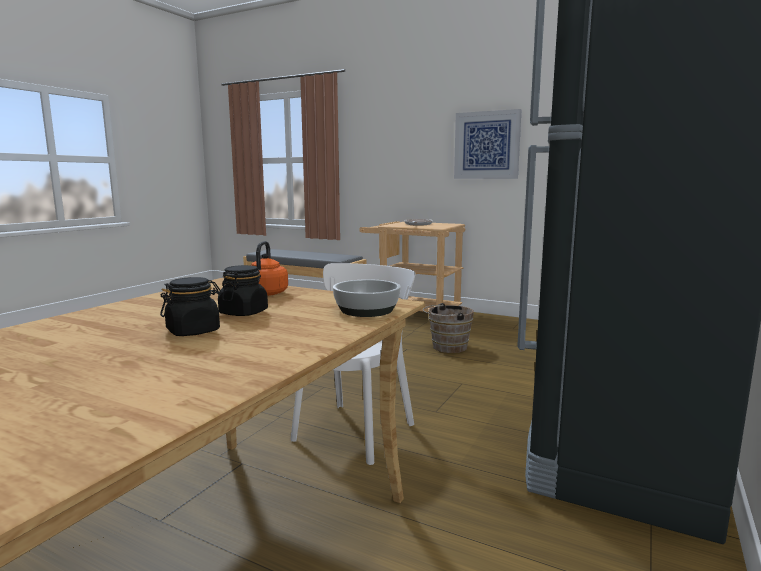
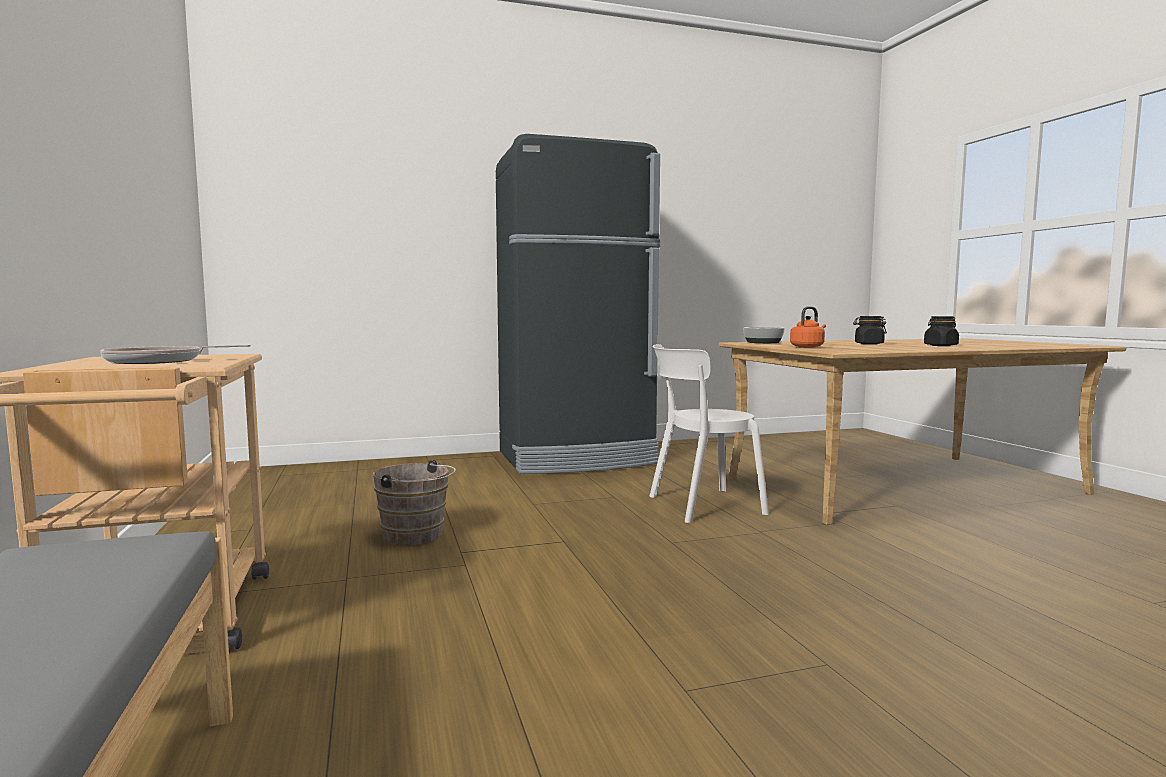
camera: 135 degrees left, 5 degrees down
black jar [218,265,268,316] -> black jar moved to [924,316,959,346]
picture [454,109,522,179] -> none

